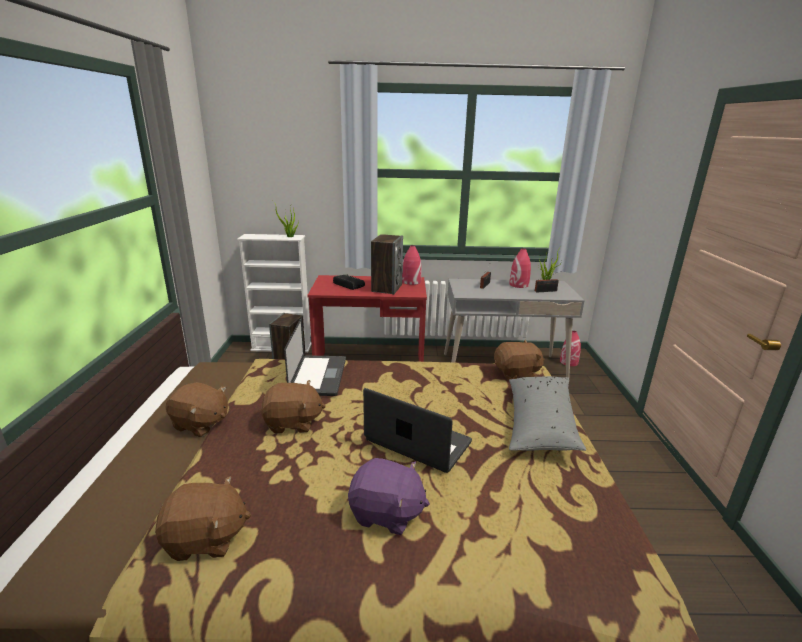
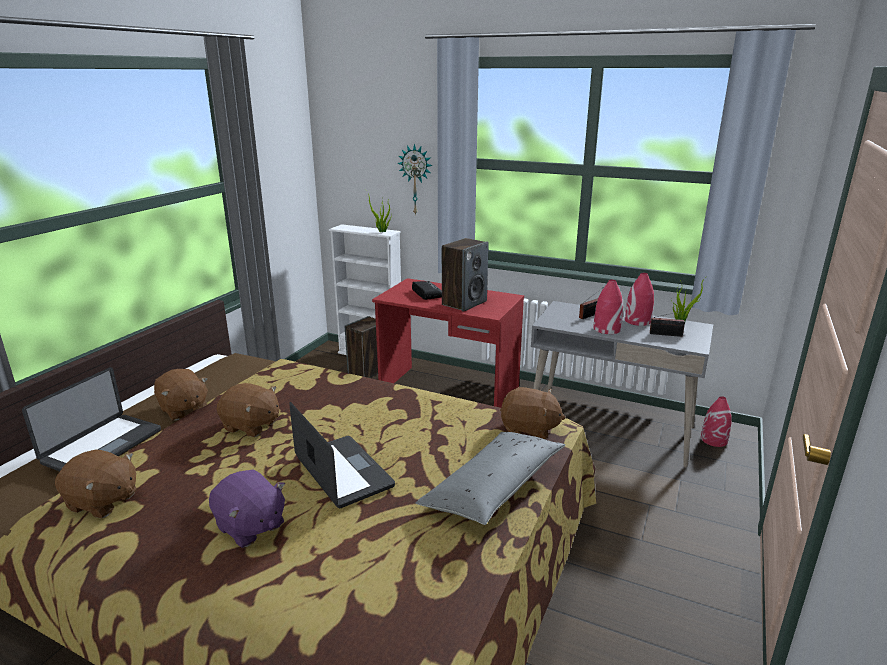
camera: 25 degrees right, 0 degrees up
laptop [284,317,346,396] -> laptop moved to [22,367,161,471]
red vase [402,245,421,285] -> red vase moved to [593,279,623,334]
none -> wall clock [397,144,432,216]

